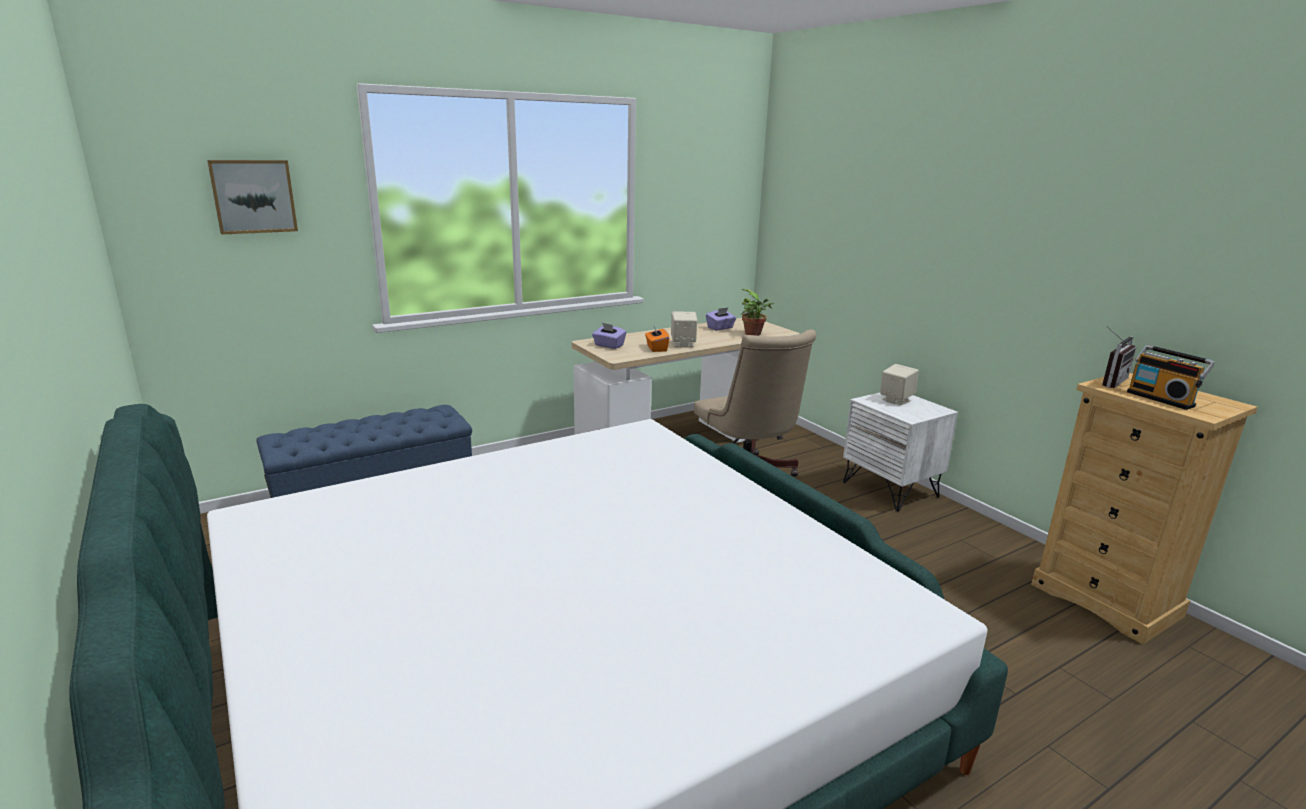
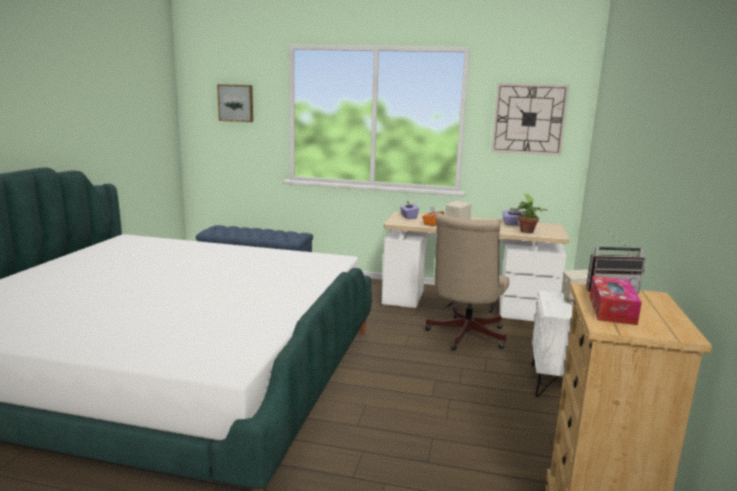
camera: 45 degrees right, 5 degrees down
radio [1127,345,1215,410] -> tissue box [589,276,642,325]
none -> wall clock [491,83,569,156]

